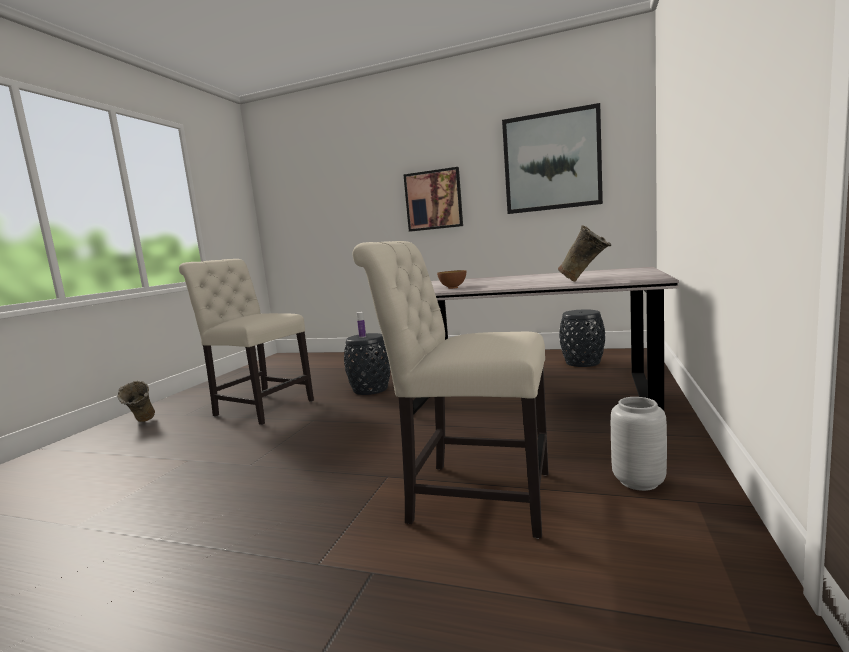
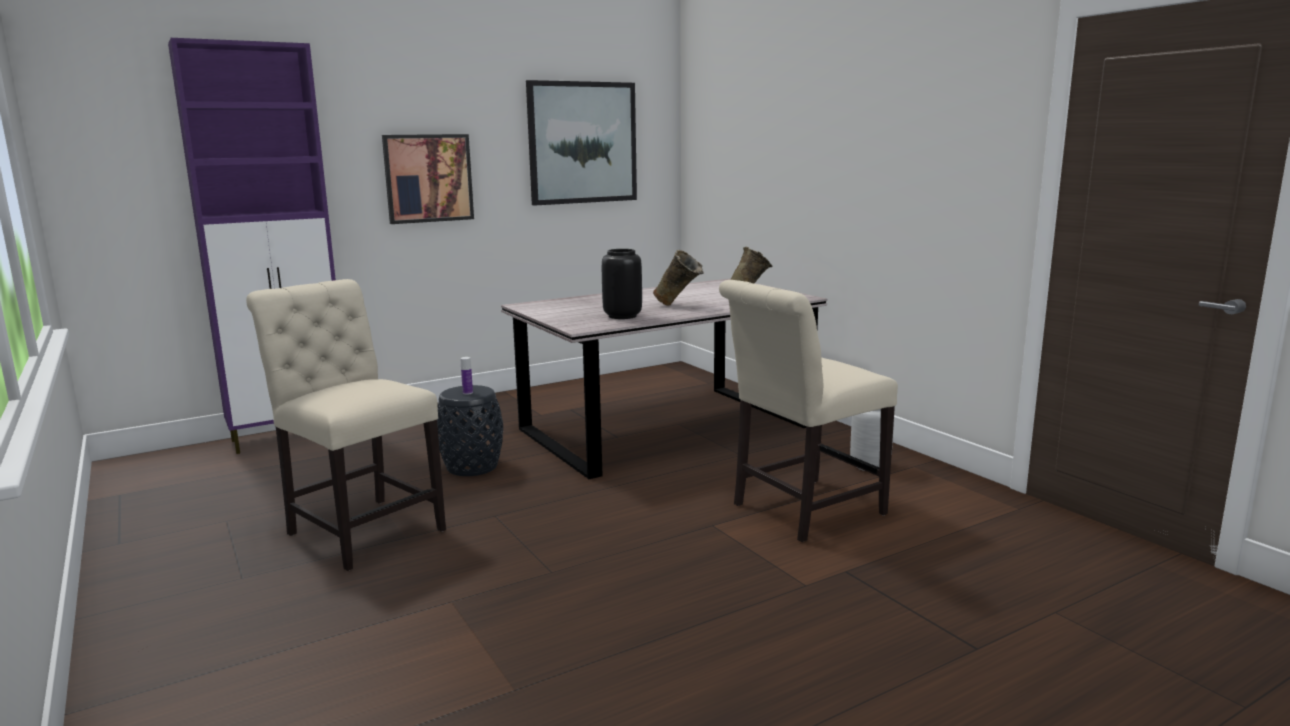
camera: 50 degrees left, 5 degrees up
beige vase [118,381,155,422] -> beige vase moved to [653,250,704,306]
beige chair [179,259,314,425] -> beige chair turned 60 degrees clockwise [246,279,446,571]
bowl [437,270,466,289] -> black vase [602,249,642,319]
black stool [559,310,605,367] -> none
none -> purple cabinet [168,38,336,454]

